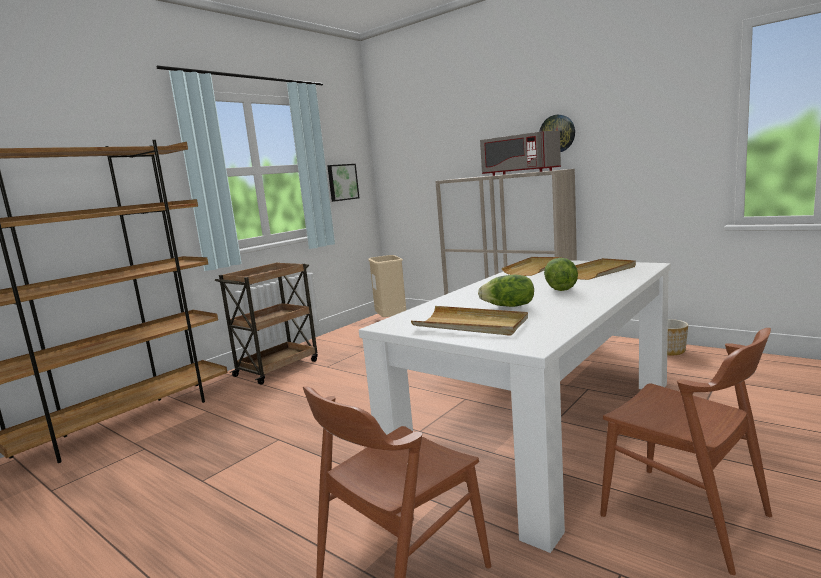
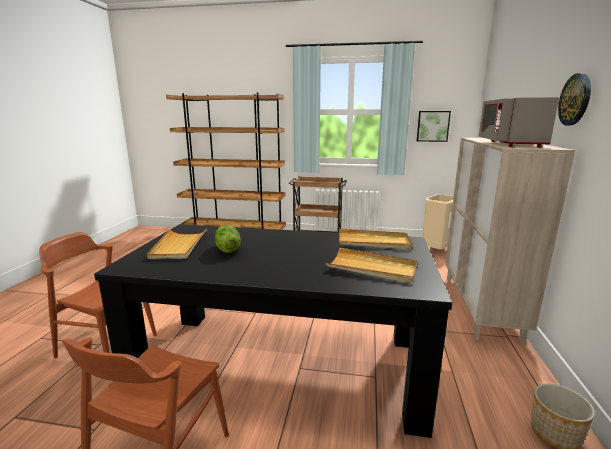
camera: 60 degrees right, 5 degrees up
white dining table [359,260,671,553] -> black dining table [94,224,452,438]
lettuce [544,258,578,291] -> none

